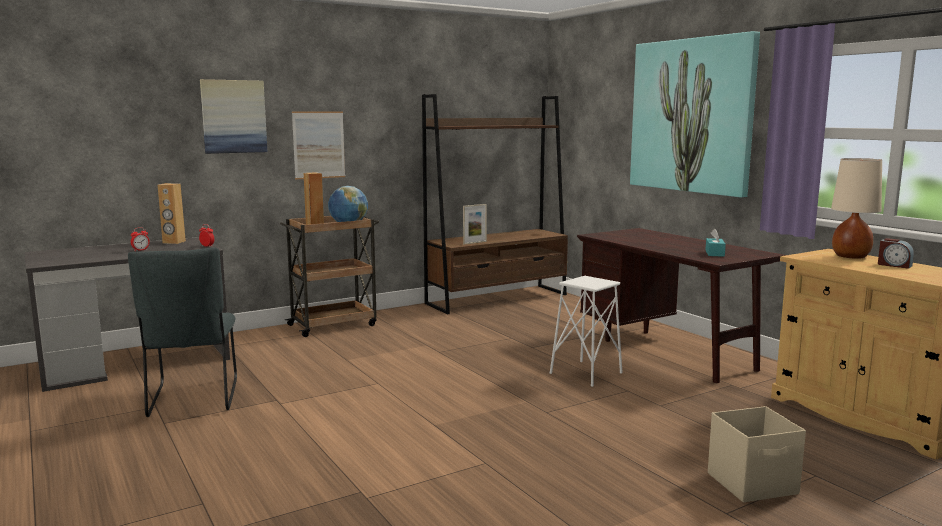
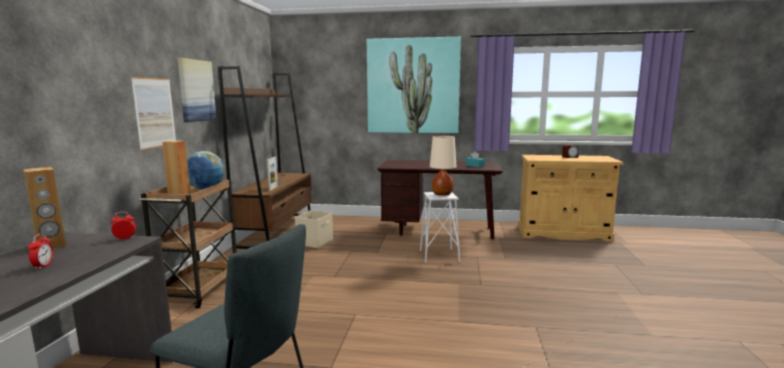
camera: 50 degrees left, 0 degrees up
picture [200,79,267,154] -> picture moved to [178,58,216,122]
beige storage box [708,406,806,502] -> beige storage box moved to [295,210,333,248]
beige table lamp [831,158,882,259] -> beige table lamp moved to [430,135,457,196]

